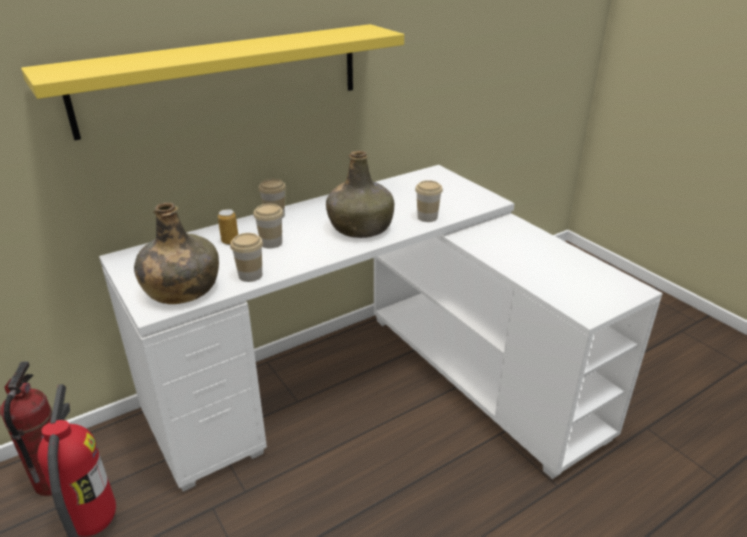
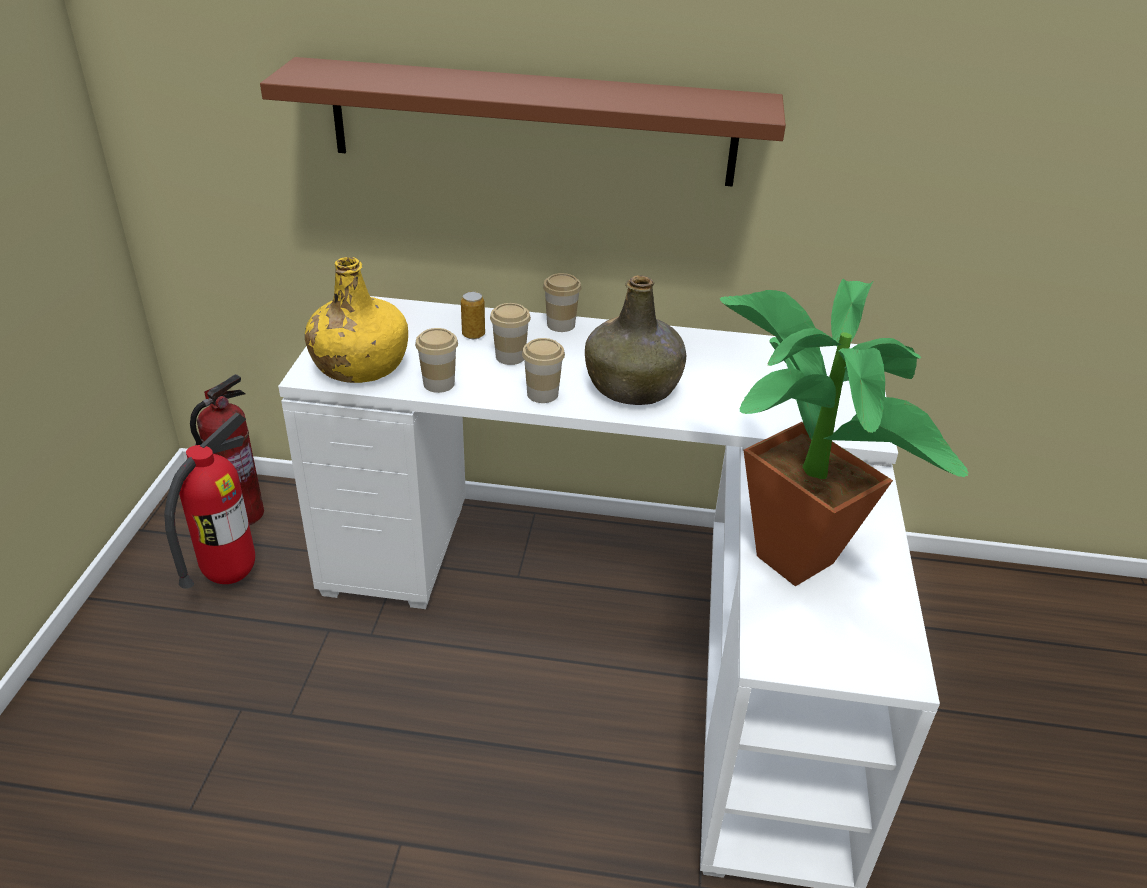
camera: 40 degrees right, 5 degrees up
yellow shelf [21,24,404,140] -> brown shelf [260,57,786,187]
green bottle [134,202,219,304] -> yellow bottle [305,257,408,383]
cup [415,180,443,222] -> cup moved to [522,338,565,403]
none -> potted plant [720,279,969,587]

